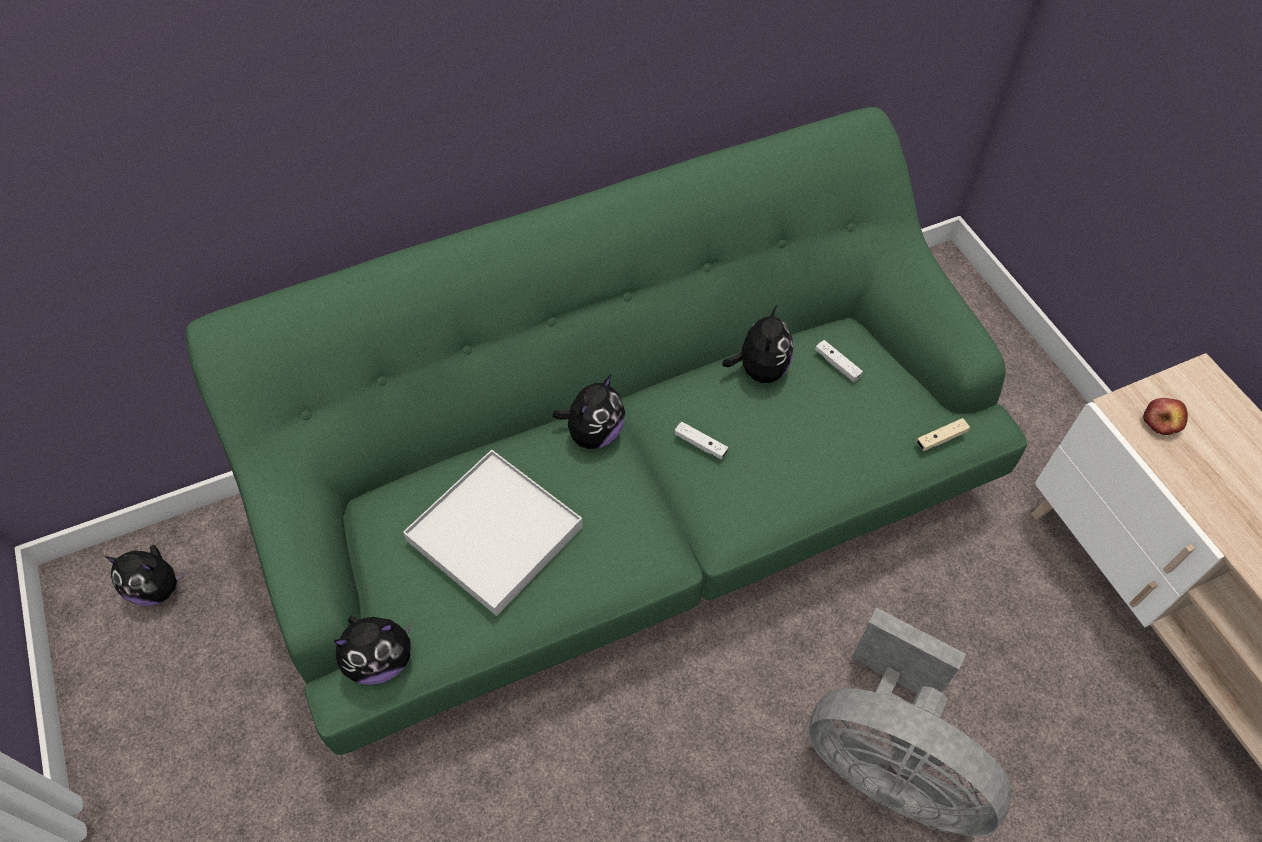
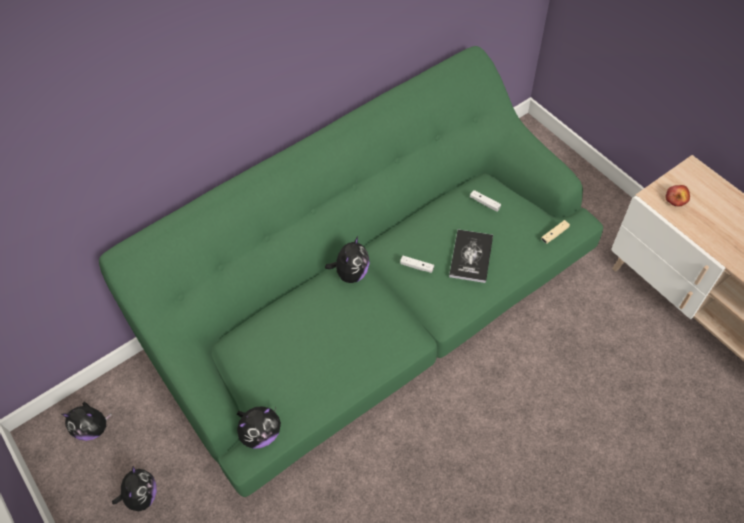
camera: 10 degrees left, 0 degrees up
white tray [403,450,583,616] -> none
plush toy [722,304,793,383] -> plush toy moved to [112,466,157,511]
grey fan [808,608,1011,836] -> none
none -> book [449,229,493,283]

